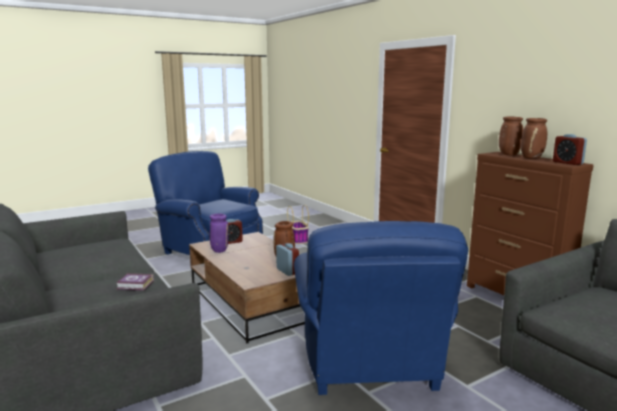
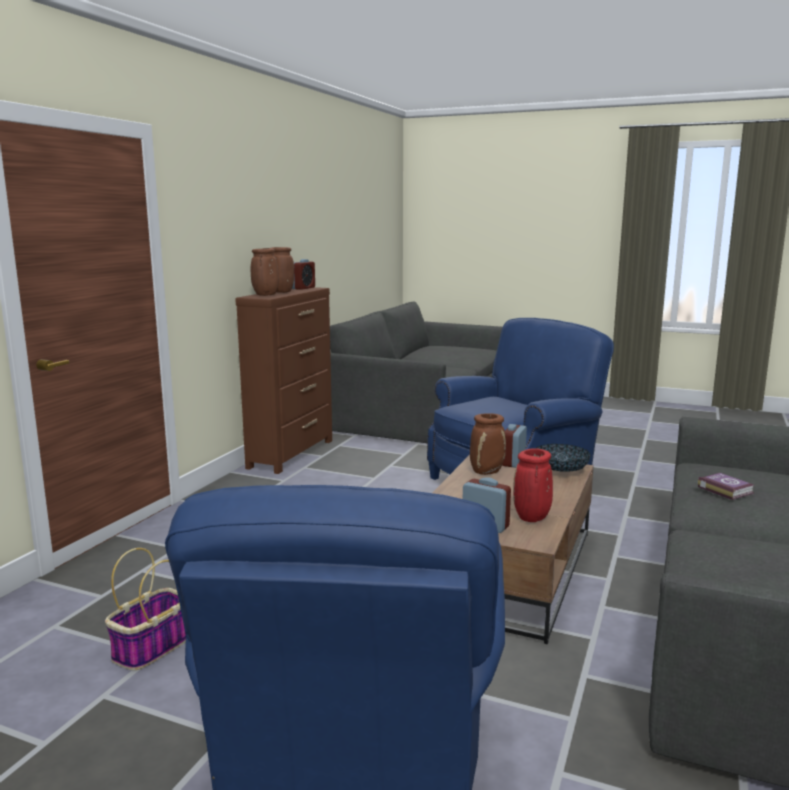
camera: 125 degrees left, 0 degrees up
purple vase [210,213,228,253] -> red vase [514,448,553,522]
none -> bowl [536,444,591,472]

